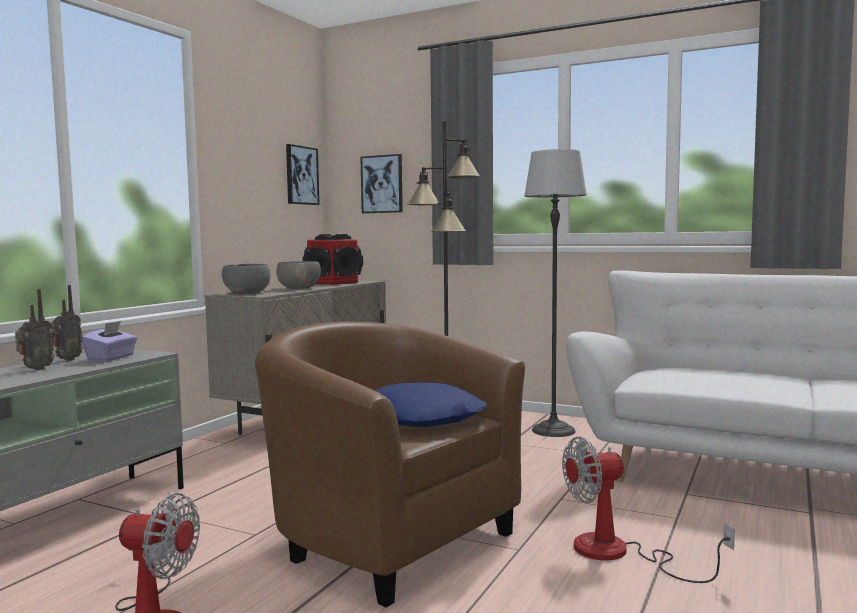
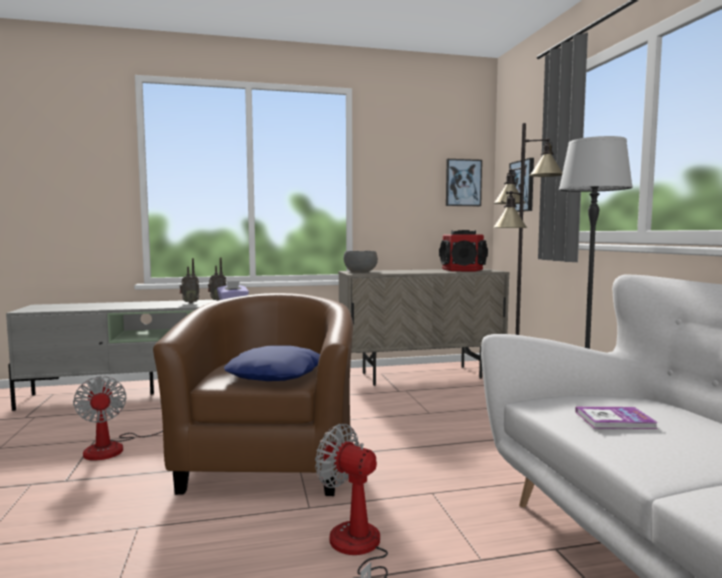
camera: 50 degrees right, 0 degrees up
grey bowl [276,261,321,289] -> none
none -> book [575,407,658,429]

